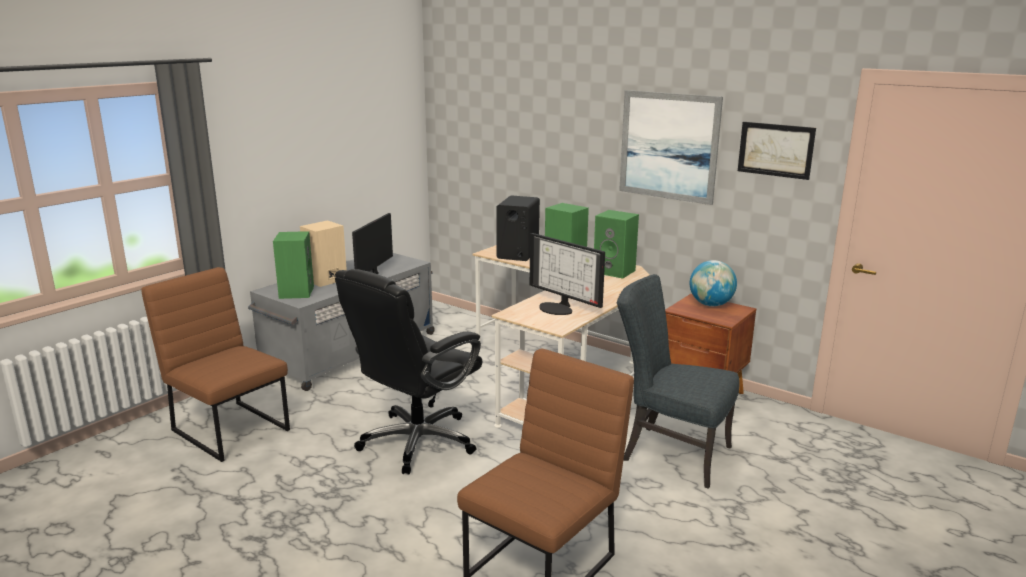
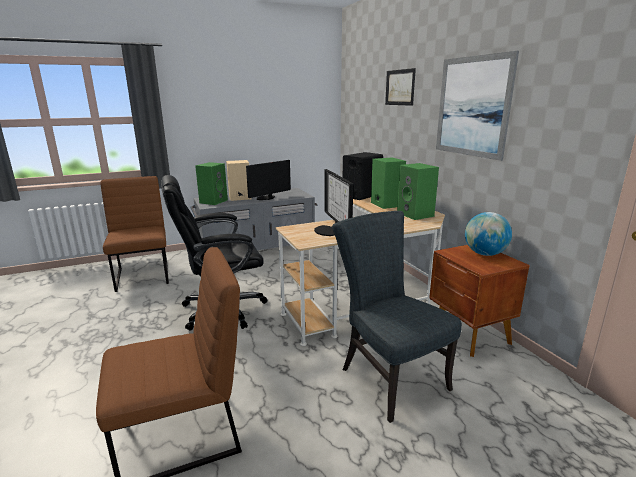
camera: 30 degrees right, 0 degrees up
picture [738,122,816,180] -> picture moved to [385,68,416,106]

